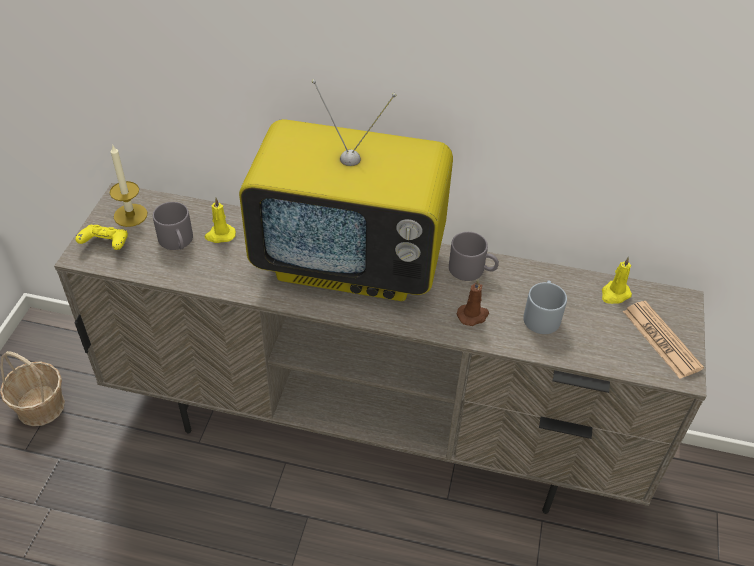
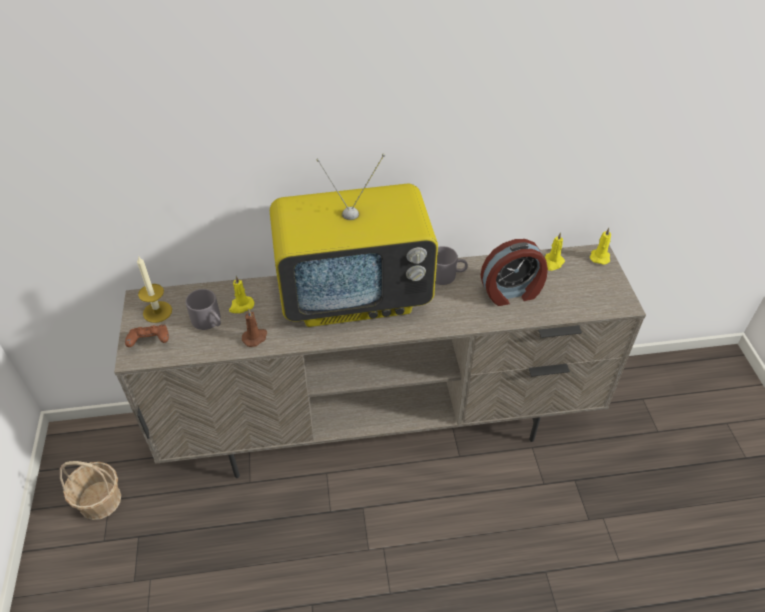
camera: 20 degrees left, 0 degrees up
yellow game controller [76,225,128,250] -> brown game controller [125,325,169,347]
brown candle [457,279,489,326] -> brown candle moved to [242,308,267,347]
grey mug [523,281,567,334] -> alarm clock [481,239,548,306]
newspaper [623,301,704,379] -> none
none -> yellow candle [590,228,611,265]

